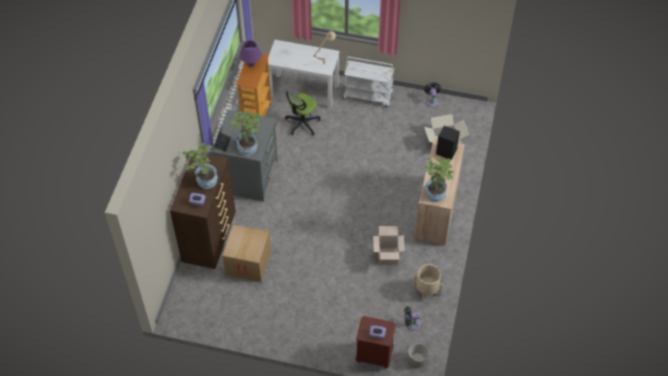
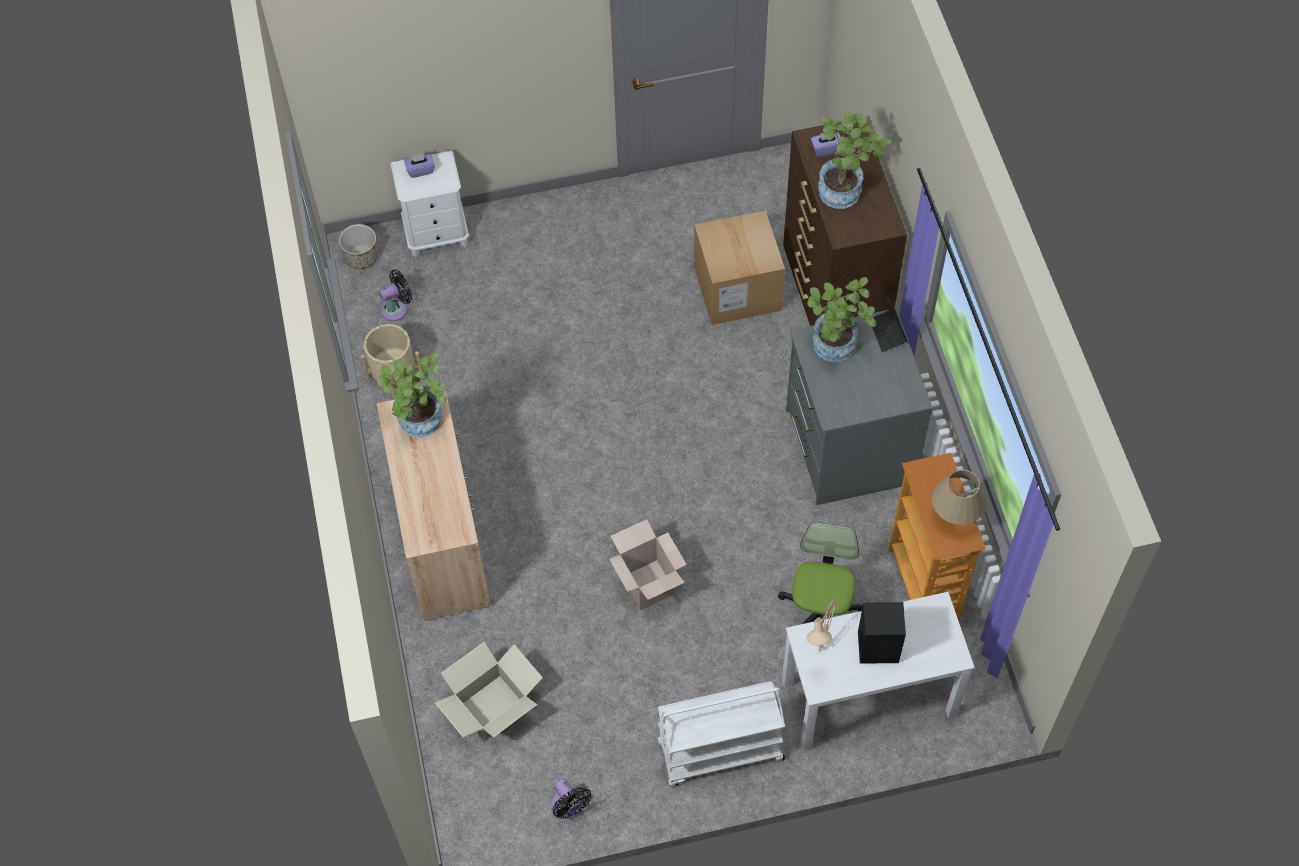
camera: 155 degrees right, 5 degrees up
purple table lamp [239,40,262,67] -> beige table lamp [932,470,987,525]
brown nightstand [355,316,396,369] -> white nightstand [390,151,469,257]
cardboard box [373,226,405,265] -> cardboard box moved to [609,519,687,610]
black speaker [436,126,460,160] -> black speaker moved to [858,602,906,664]

